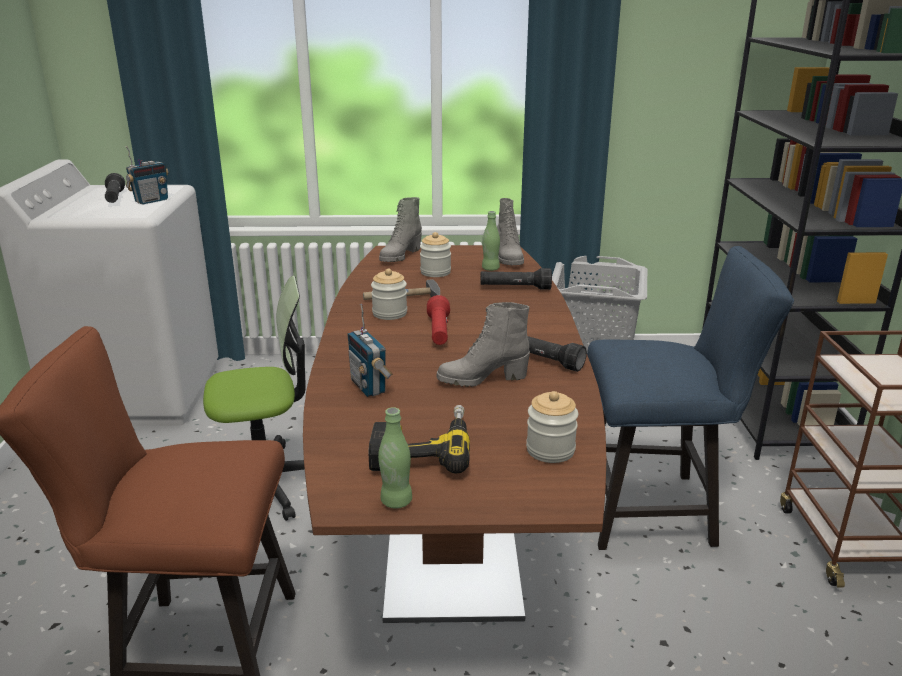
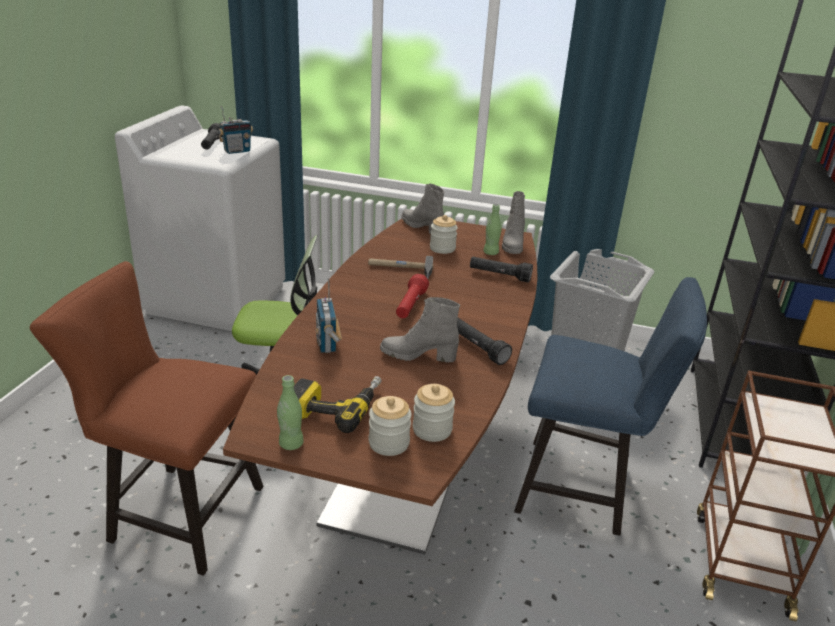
camera: 15 degrees right, 5 degrees up
jar [371,269,407,320] -> jar moved to [369,396,411,456]
grey boot [379,197,422,262] -> grey boot turned 90 degrees clockwise [401,183,444,234]

